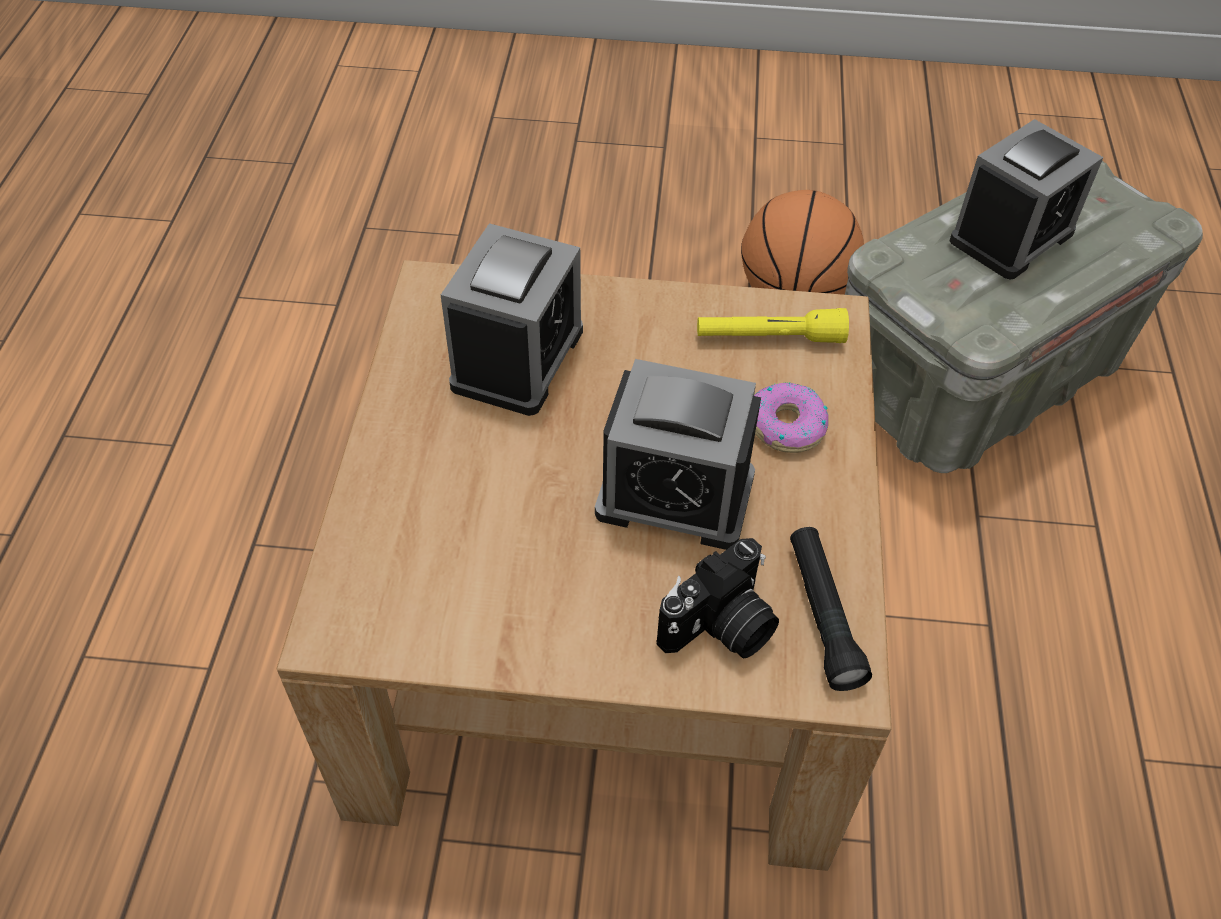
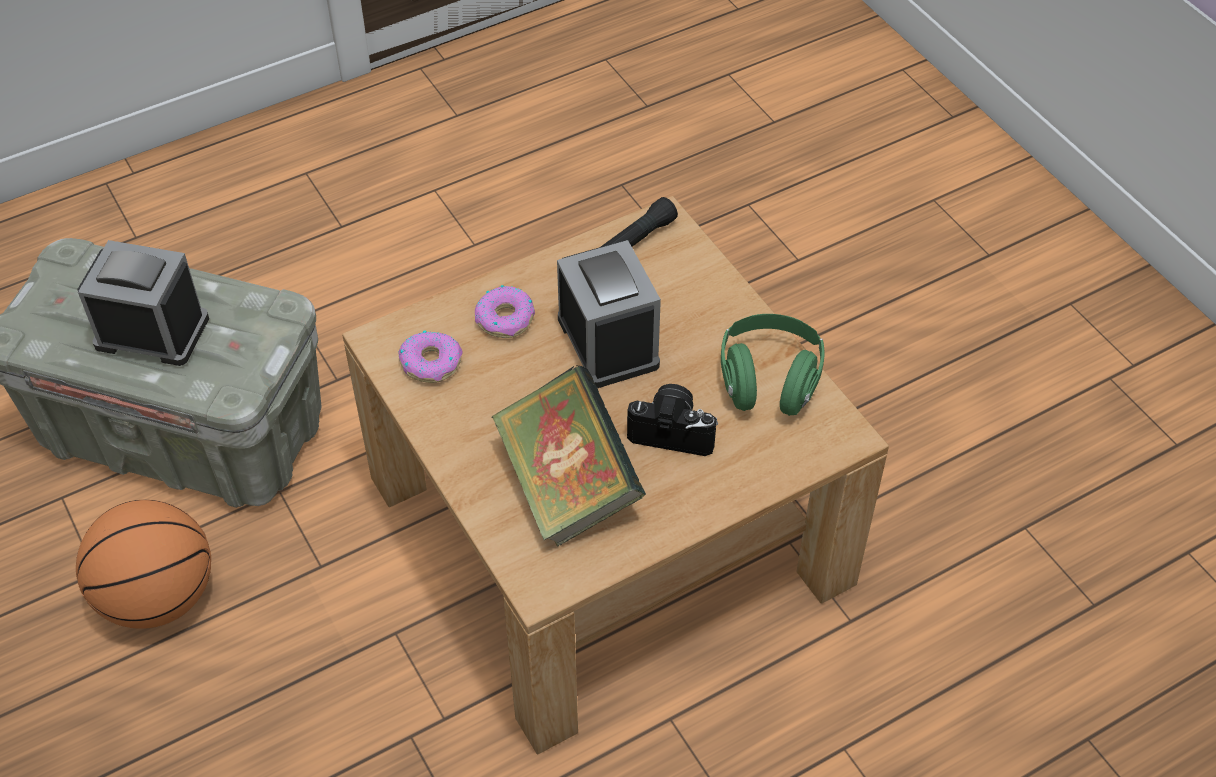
camera: 125 degrees left, 0 degrees up
alarm clock [441,223,583,416] -> book [491,365,646,547]
camera [656,538,779,658] -> camera moved to [627,384,718,456]
yellow flashlight [697,308,849,343] -> donut [399,331,463,383]
none -> green headphones [721,314,825,416]

